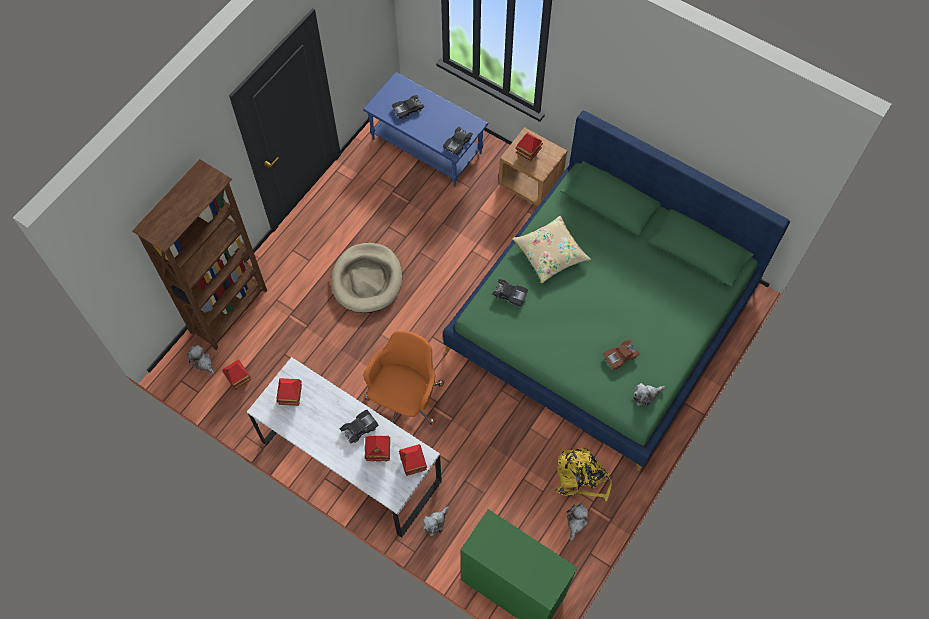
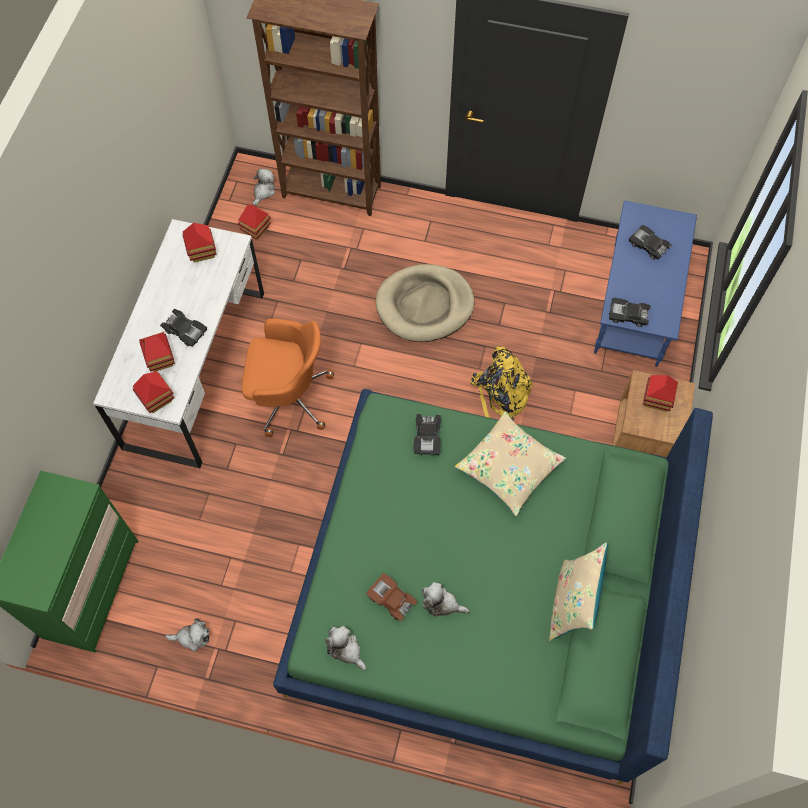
camera: 70 degrees right, 0 degrees up
plush toy [422,507,449,536] -> plush toy moved to [422,582,469,617]
yellow backpack [556,448,612,501] -> yellow backpack moved to [470,346,535,420]
none -> beige pillow [549,542,608,641]

